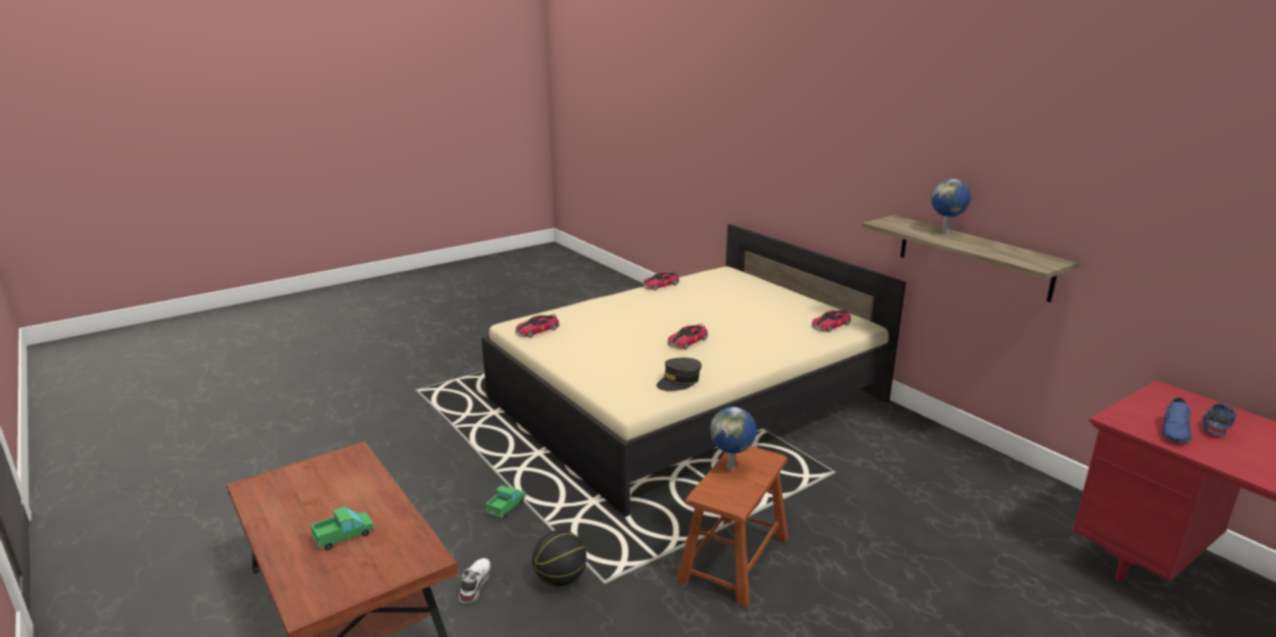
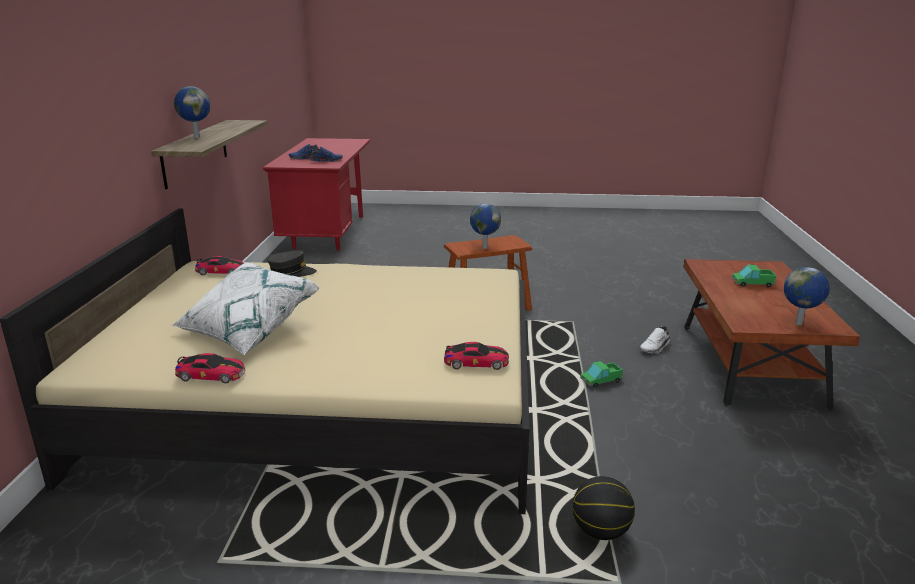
camera: 140 degrees left, 0 degrees up
basketball [532,530,587,587] -> basketball moved to [572,476,635,540]
grey cap [656,357,702,391] -> grey cap moved to [267,250,317,277]
toy car [668,324,708,349] -> none
none -> white pillow [172,262,319,355]
none -> globe [784,267,830,325]

